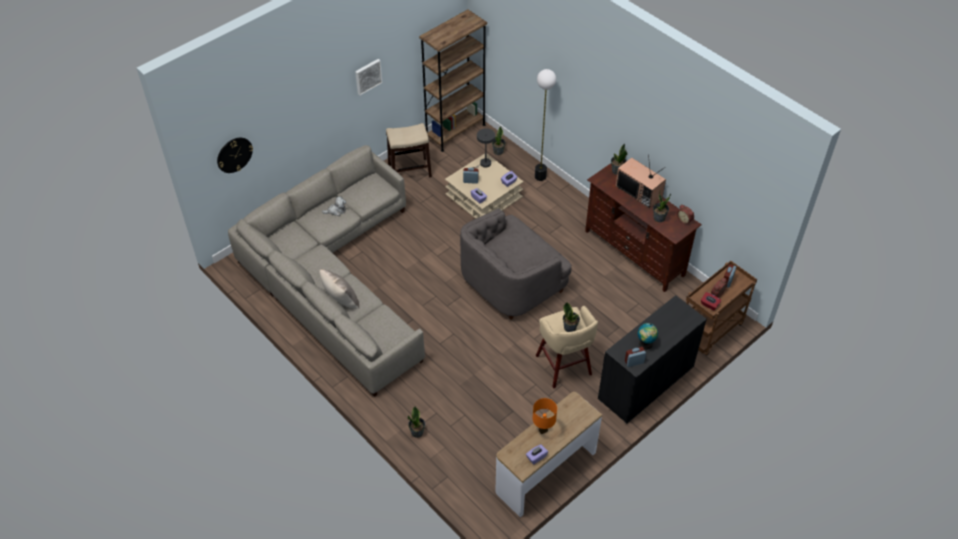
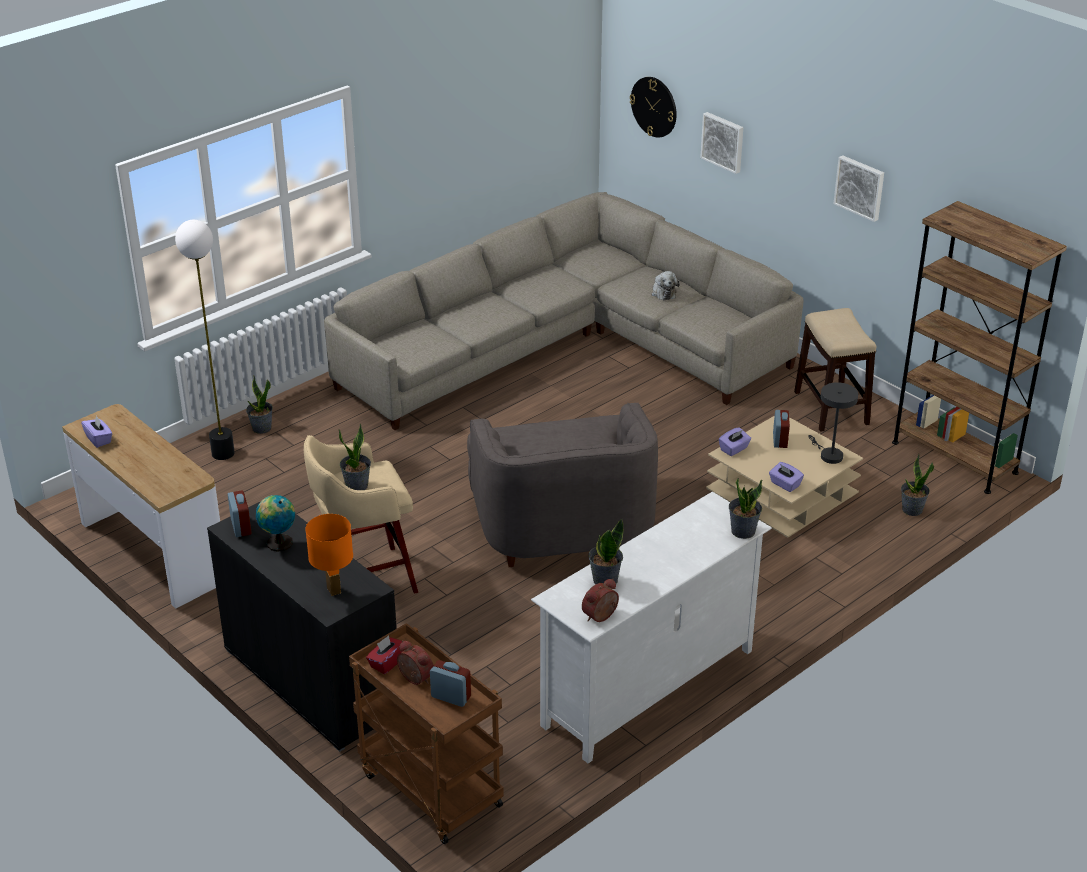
camera: 90 degrees right, 15 degrees down
beige pillow [320,269,359,309] -> none
grey armchair [460,208,572,319] -> grey armchair turned 150 degrees counterclockwise [467,403,658,567]
orange table lamp [533,398,557,434] -> orange table lamp moved to [305,514,353,596]
floor lamp [535,69,556,181] -> floor lamp moved to [175,220,235,460]
brown tv stand [585,163,702,292] -> white tv stand [531,492,772,763]
television [616,154,666,208] -> none
none -> picture [700,112,743,174]

